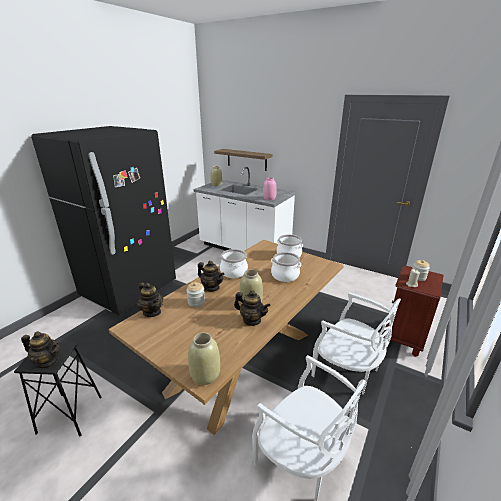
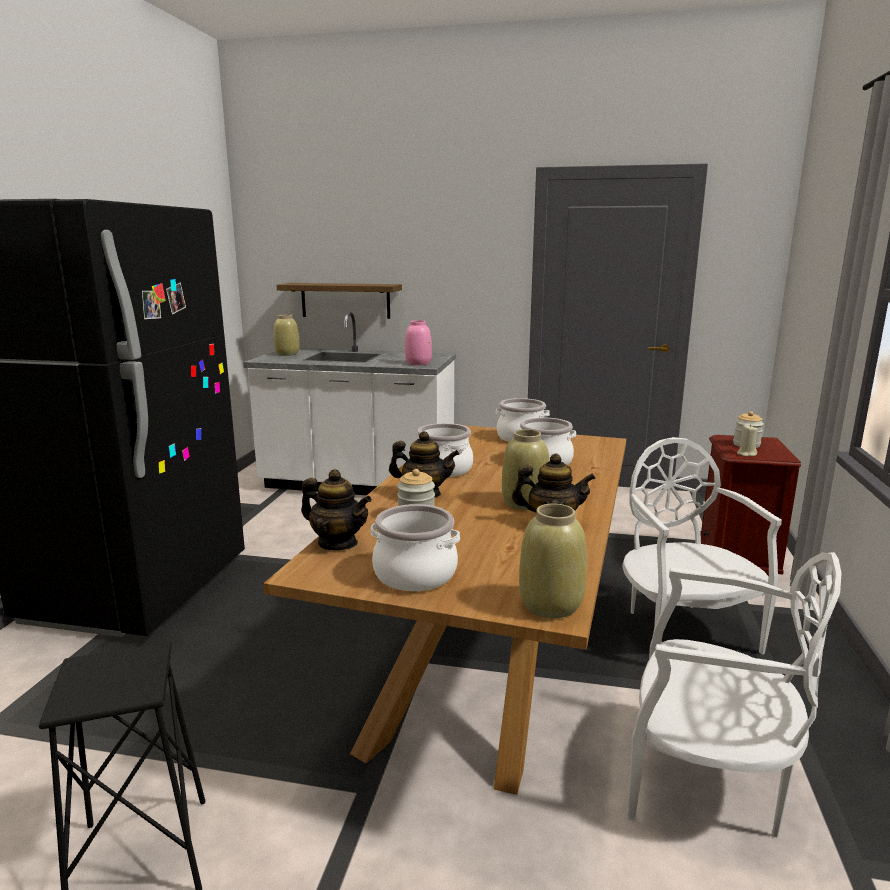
camera: 20 degrees left, 10 degrees down
teapot [21,332,59,368] -> none
white chair [311,292,401,395] -> white chair turned 120 degrees counterclockwise [622,437,782,655]
none -> cooking pot [370,504,460,591]

